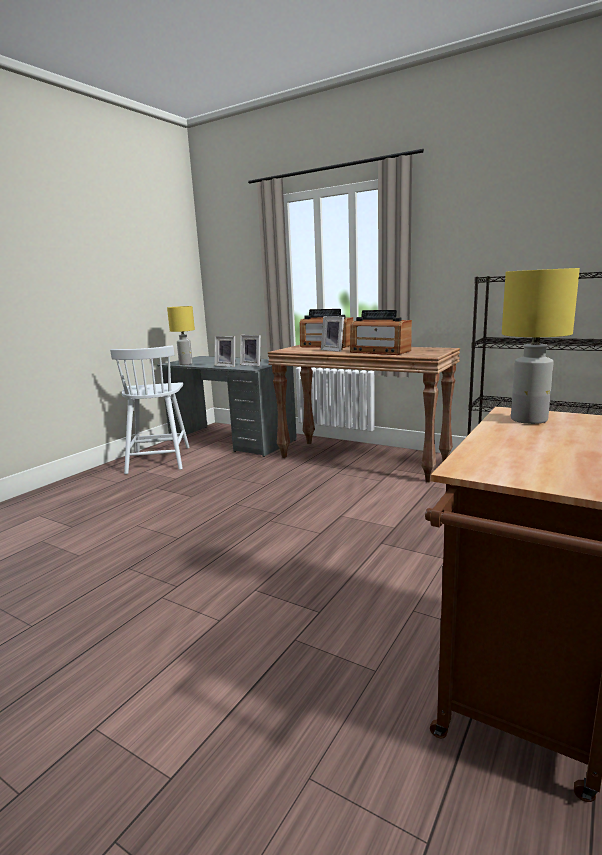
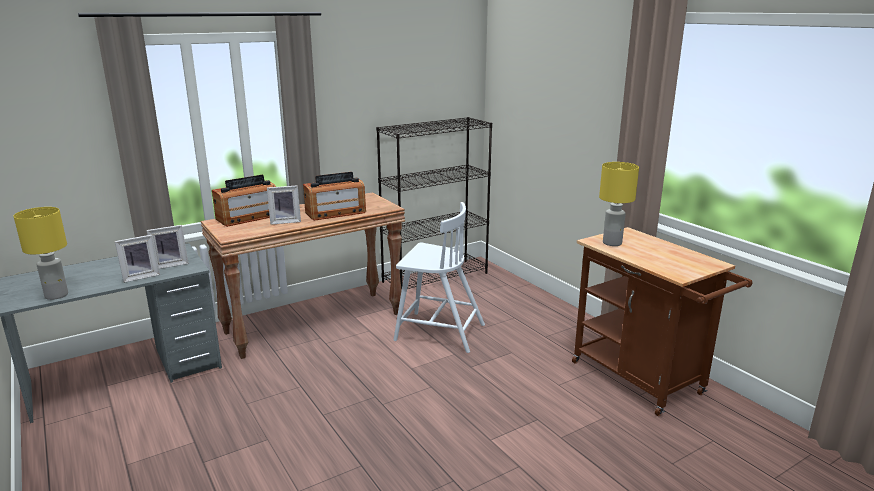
camera: 65 degrees left, 5 degrees up
white chair [110,345,190,474] -> white chair moved to [394,202,485,353]

